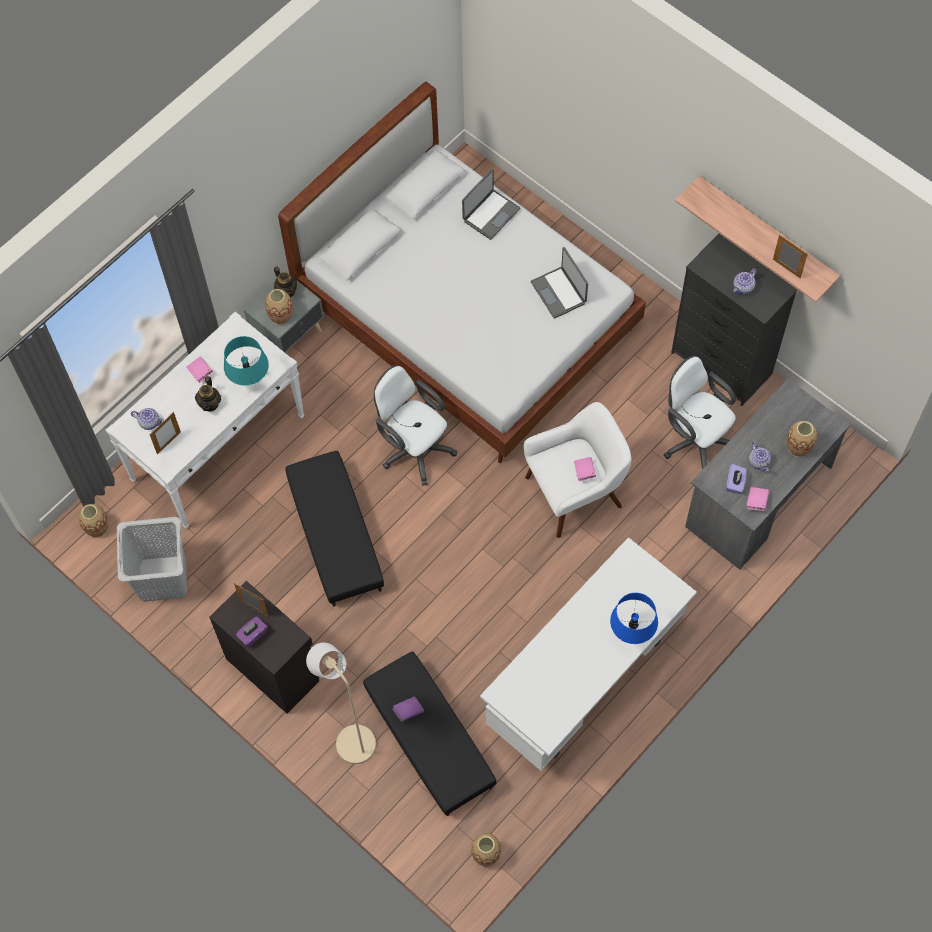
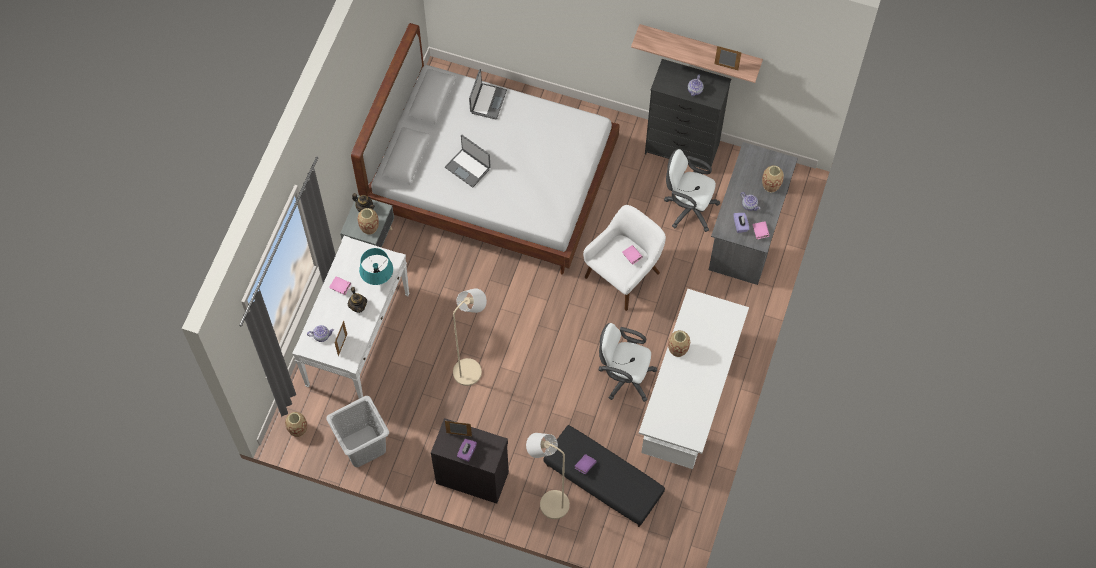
camera: 25 degrees left, 0 degrees up
black ottoman [285,451,384,607] -> beige floor lamp [453,288,487,386]
white office chair [374,365,457,486] -> white office chair moved to [598,323,658,402]
vase [471,833,501,867] -> vase moved to [668,330,690,357]
laptop [531,247,588,318] -> laptop moved to [445,135,491,187]
blue table lamp [610,593,658,644] -> none

